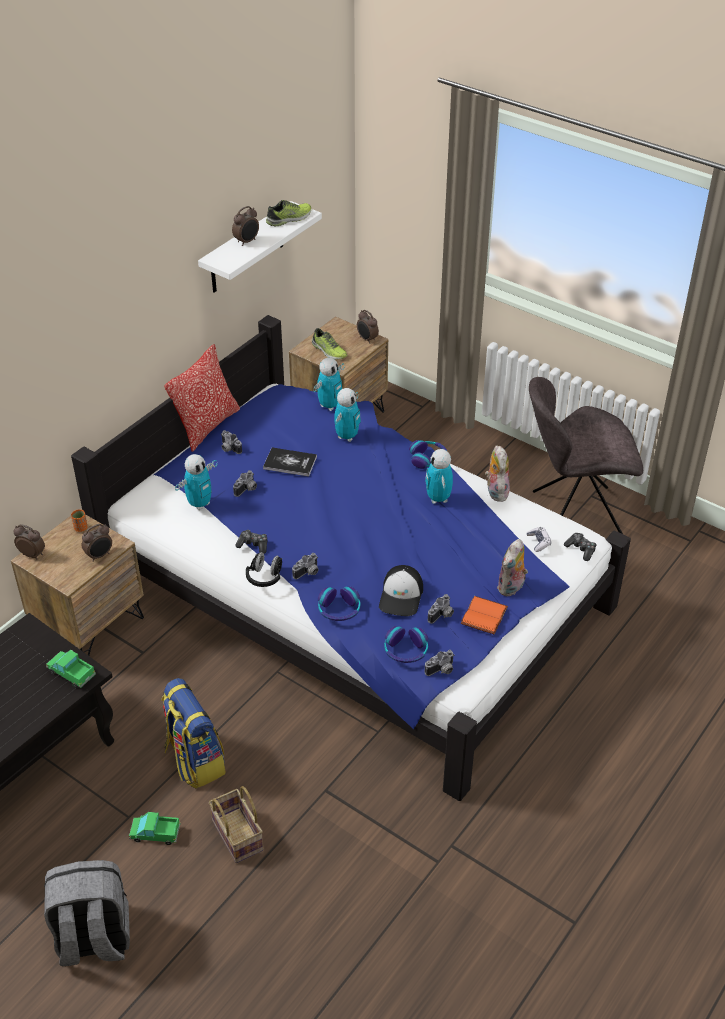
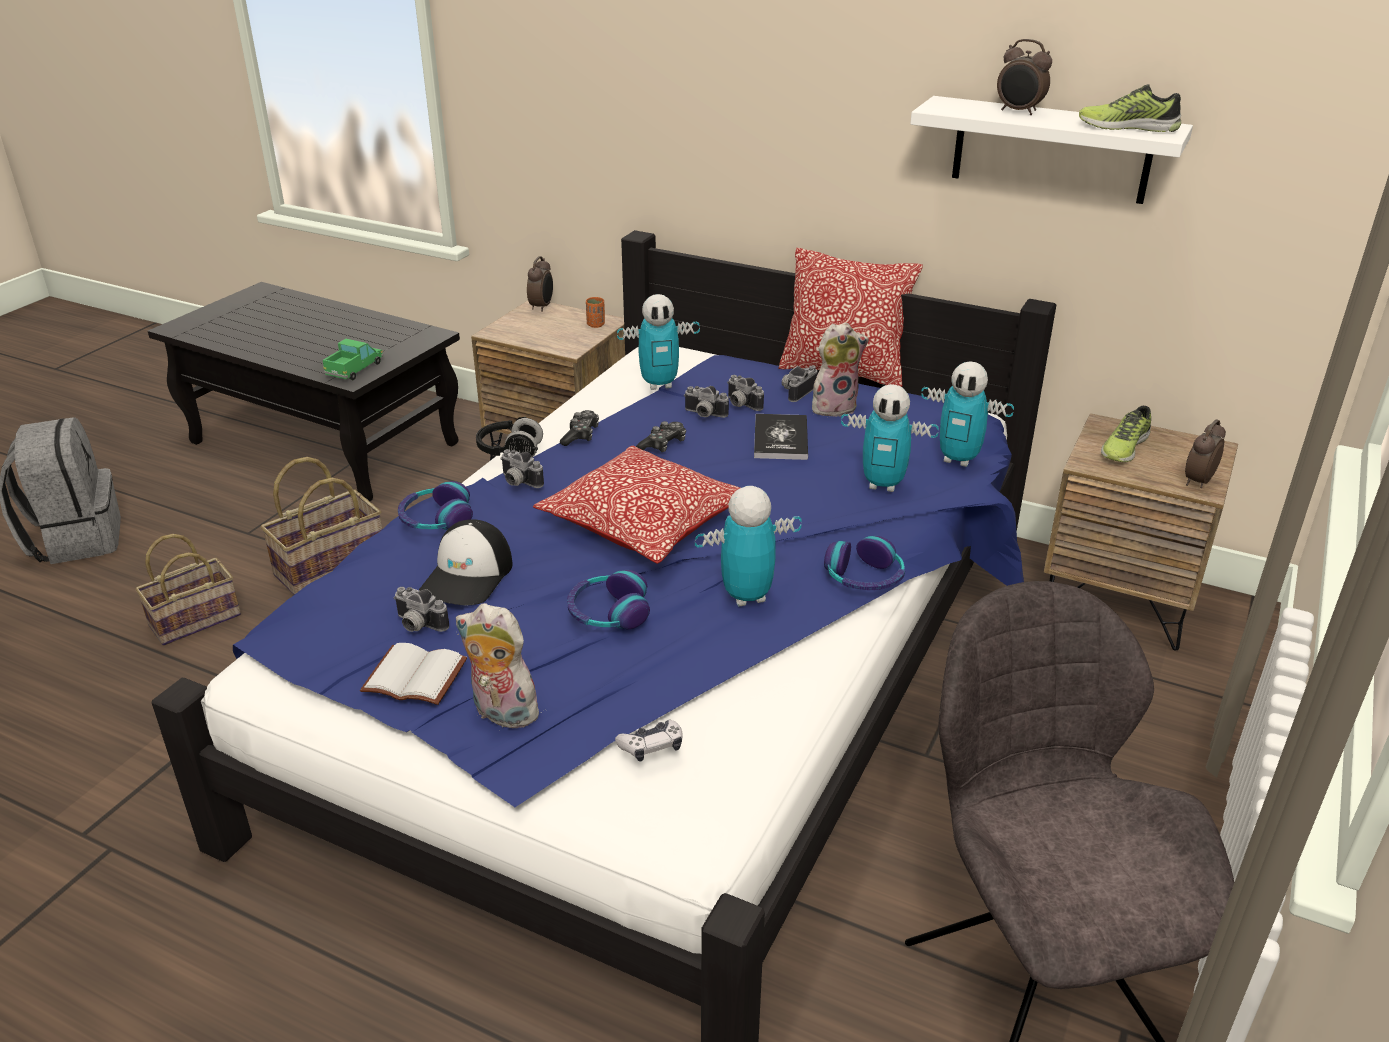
camera: 80 degrees right, 10 degrees down
alarm clock [82,524,112,562] -> none
toy truck [129,812,180,845] -> none
backpack [161,678,226,789] -> basket [260,457,382,595]
toy robot [175,454,217,510] -> toy robot turned 45 degrees counterclockwise [617,294,700,390]
shoe [266,200,311,227] -> shoe turned 150 degrees clockwise [1079,84,1181,132]
cap [379,565,423,616] -> cap turned 75 degrees counterclockwise [419,519,513,605]
headphones [384,626,428,663] -> headphones moved to [567,570,650,629]
camera [425,650,455,676] -> camera moved to [727,375,764,411]
orange book [461,596,508,635] -> white book [360,643,467,705]
plush toy [485,445,510,502] -> plush toy moved to [812,322,869,417]
game controller [564,533,597,561] -> game controller moved to [636,421,686,452]
none -> pillow [533,446,740,564]

